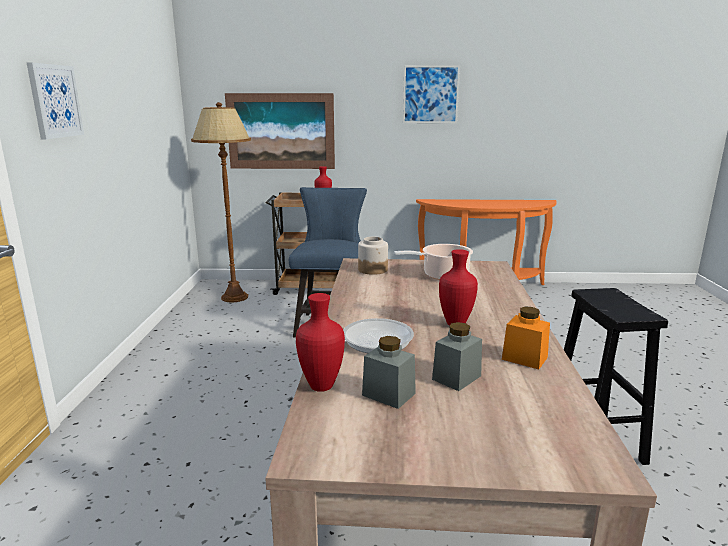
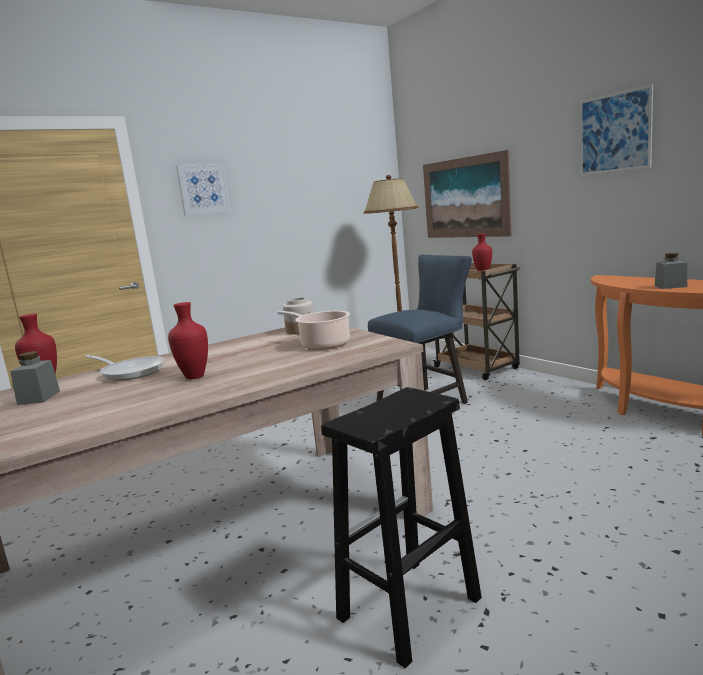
camera: 55 degrees right, 5 degrees down
grey jar [432,322,482,391] -> grey jar moved to [655,253,687,289]
orange jar [502,306,550,370] -> none

